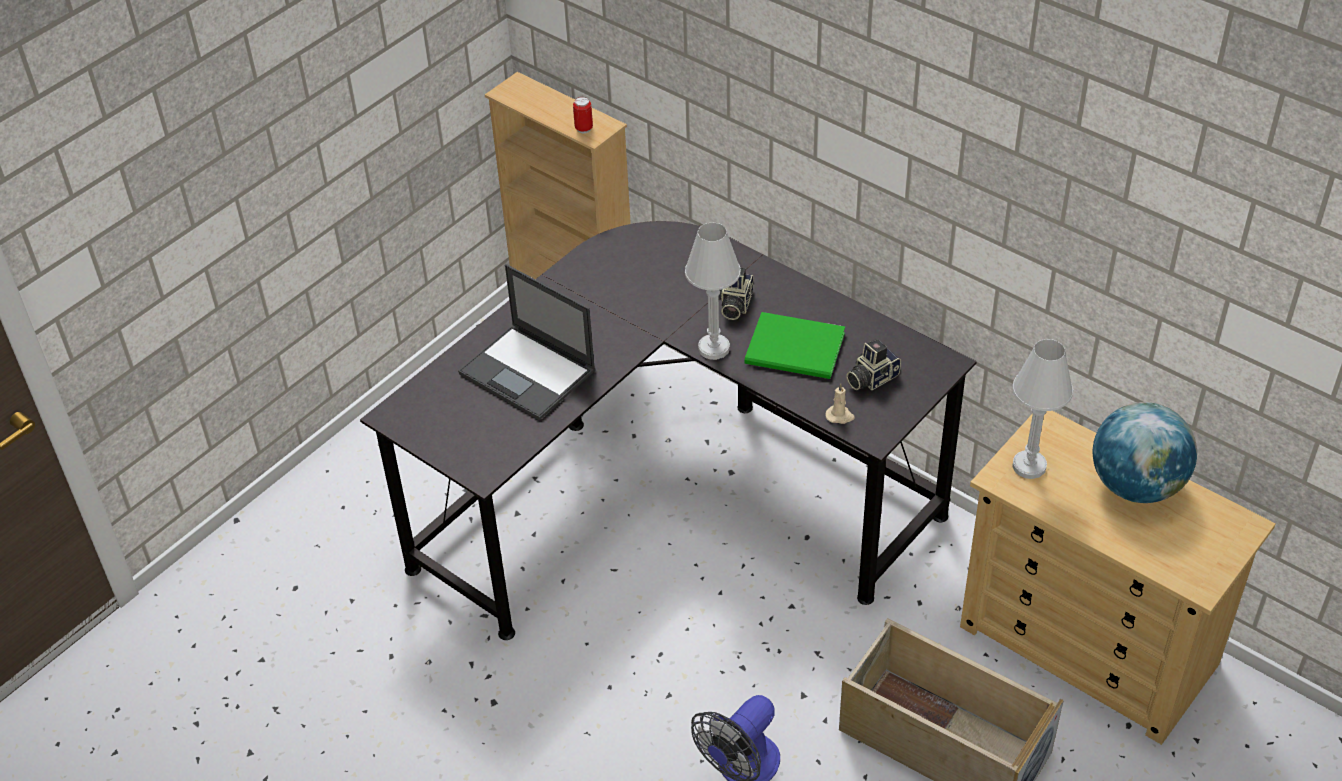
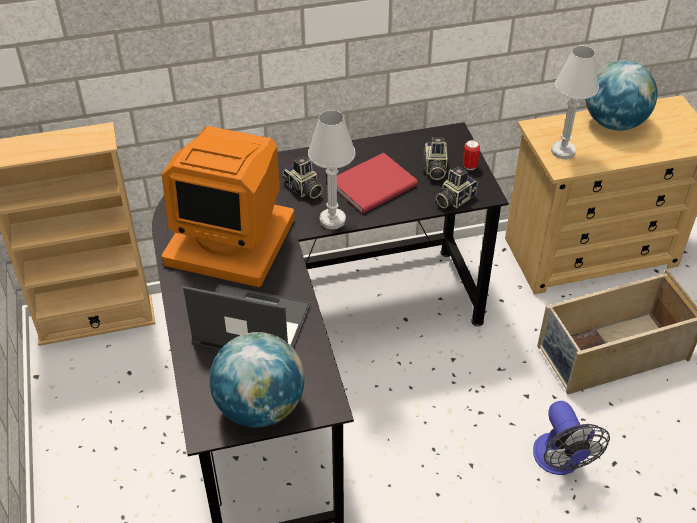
camera: 55 degrees left, 0 degrees up
laptop [458,264,596,420] -> laptop turned 150 degrees counterclockwise [183,284,311,349]
can [573,97,593,133] -> can moved to [463,140,480,170]
green book [745,312,845,379] -> red book [337,153,418,214]
beige candle [825,383,855,424] -> camera [436,166,478,208]
none -> monitor [162,126,295,287]
none -> globe [209,332,304,427]

